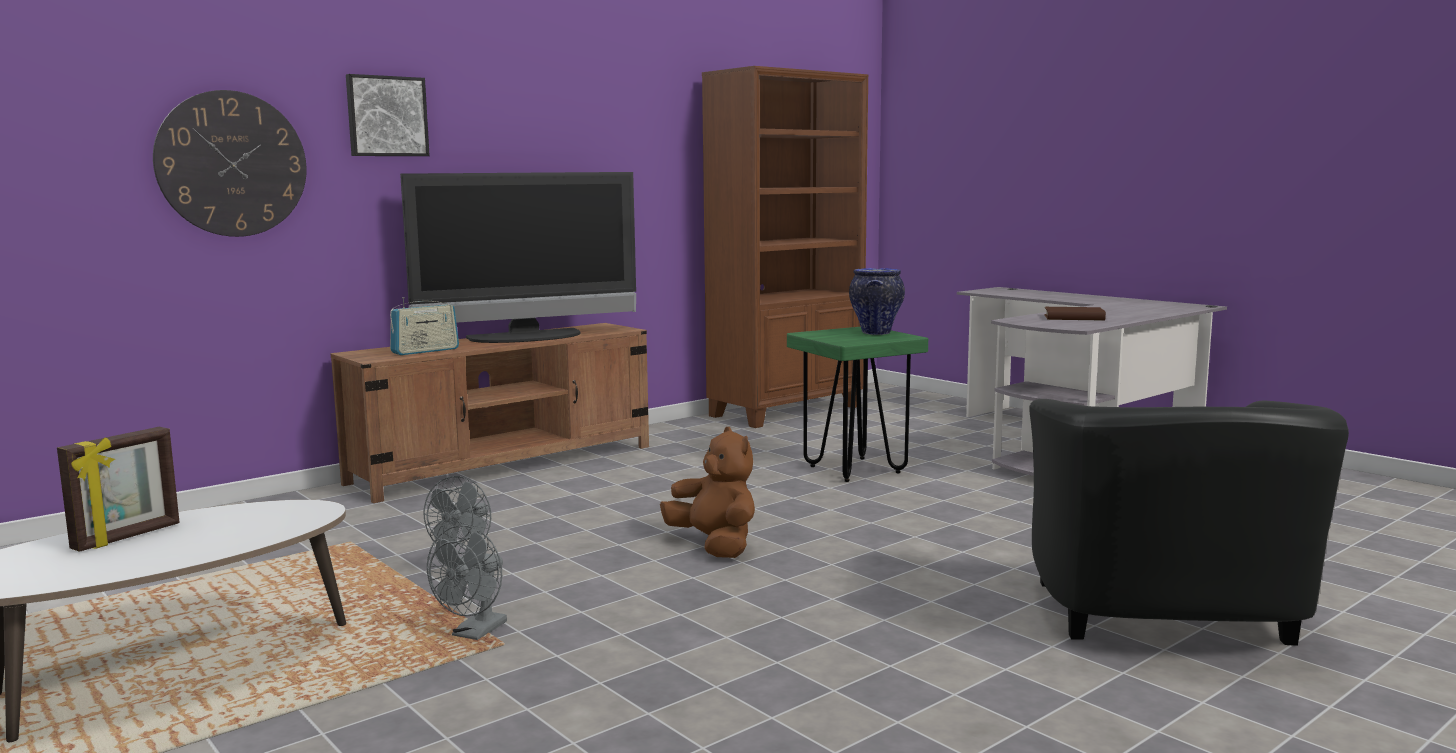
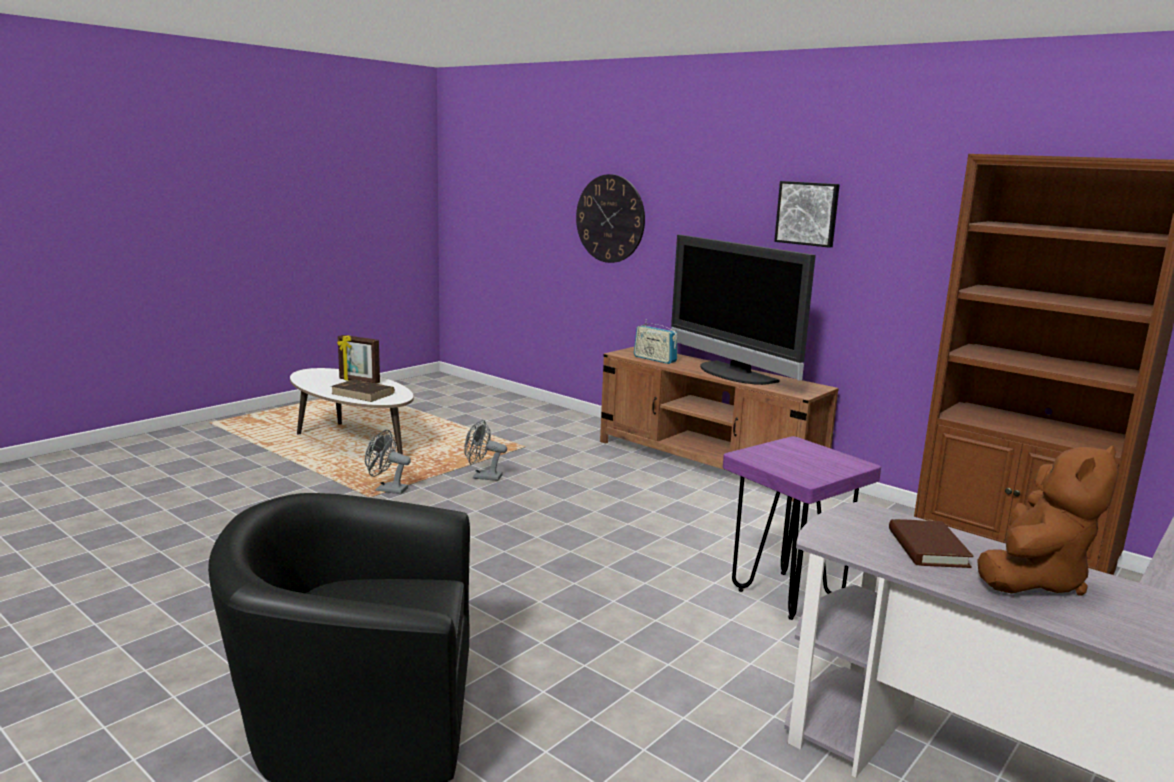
camera: 80 degrees right, 5 degrees up
picture [346,74,430,156] -> picture moved to [774,181,840,248]
brown plush toy [660,427,755,558] -> brown plush toy moved to [977,446,1119,596]
green stool [787,327,928,482] -> purple stool [723,436,881,620]
vase [849,268,905,335] -> none
none -> brown book [331,379,395,402]

